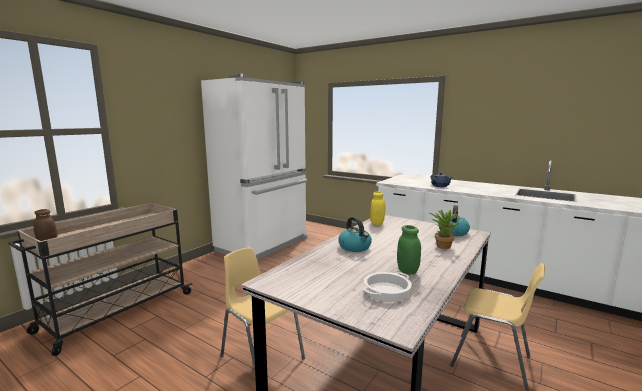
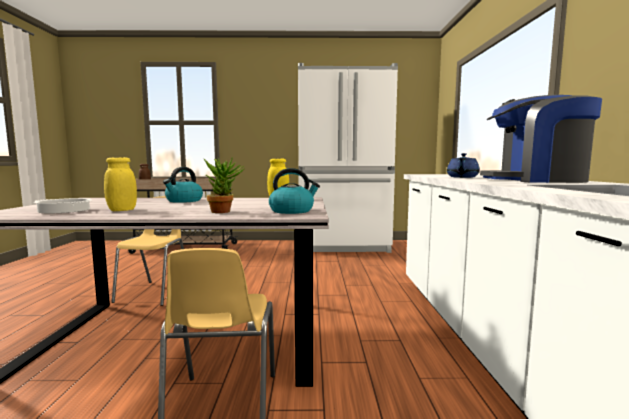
camera: 55 degrees right, 5 degrees down
green jar [397,225,421,274] -> yellow jar [104,157,137,211]
none -> coffee machine [480,95,602,183]

